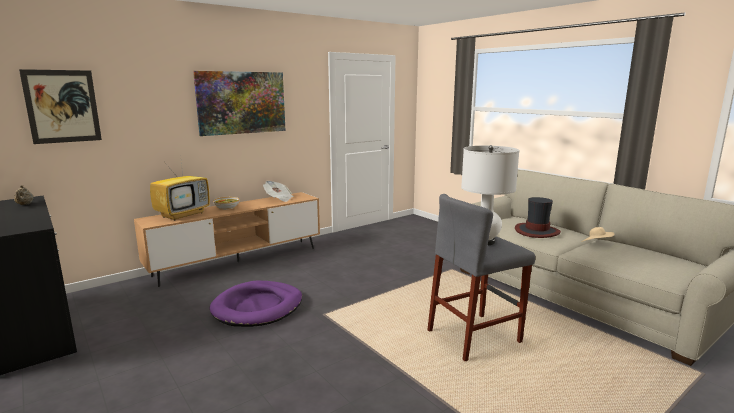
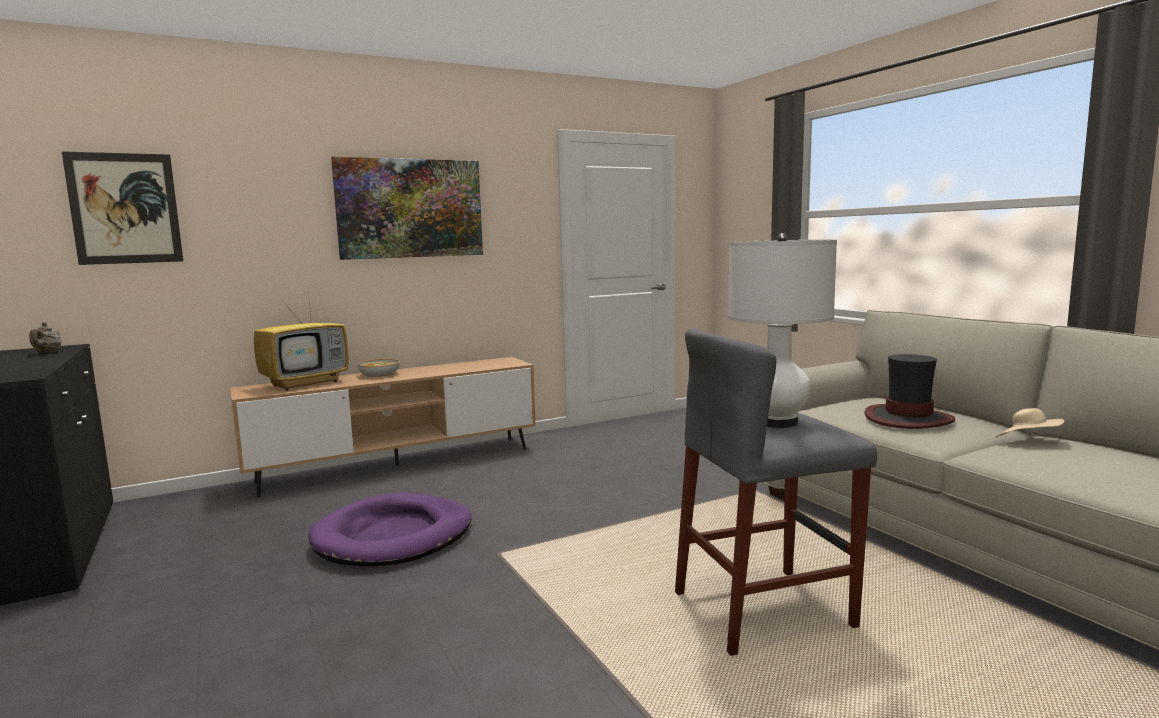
camera: 10 degrees right, 5 degrees down
newspaper [263,181,293,202] -> none

